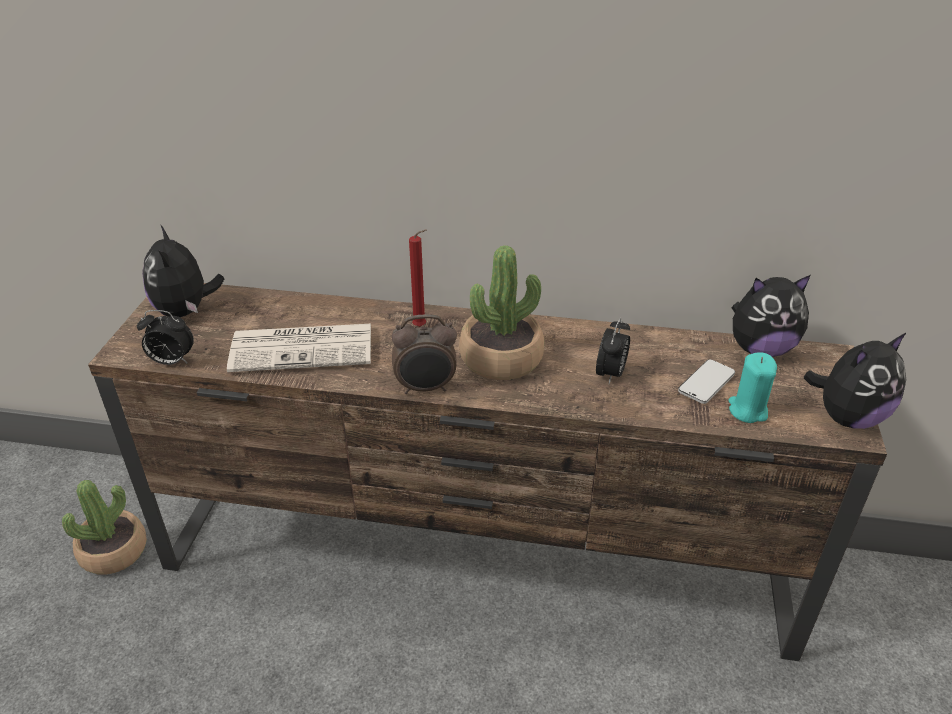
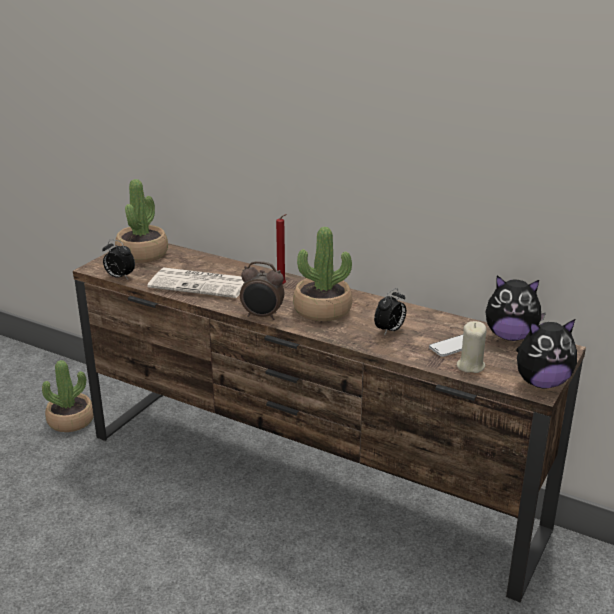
camera: 20 degrees right, 10 degrees down
plush toy [142,226,224,317] -> potted plant [115,179,168,263]
turquoise candle [728,352,777,423] -> beige candle [457,321,487,373]

